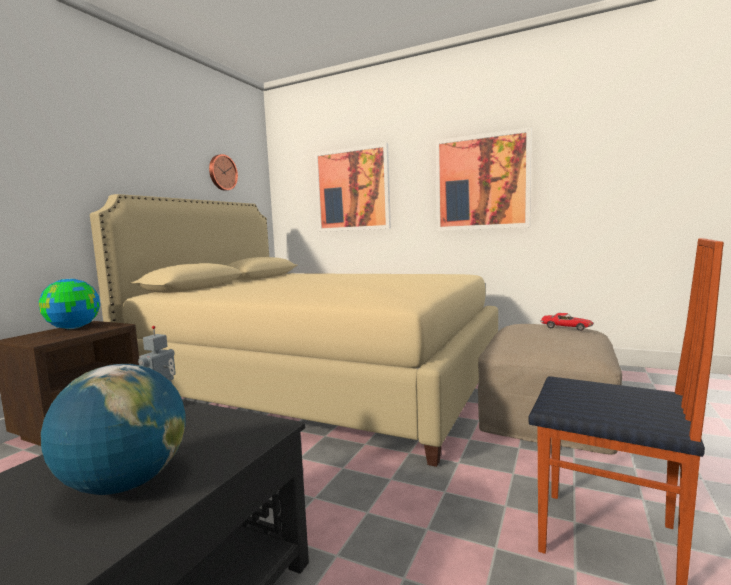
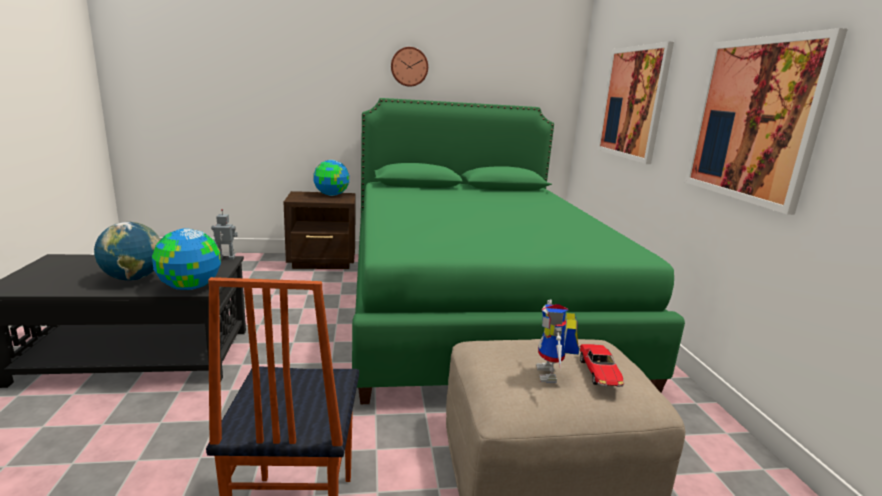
camera: 55 degrees right, 10 degrees up
beige bed [90,194,498,467] -> green bed [352,98,685,404]
wall clock [209,154,238,191] -> wall clock moved to [391,47,428,87]
none -> globe [152,228,221,290]
none -> toy robot [536,300,579,383]

